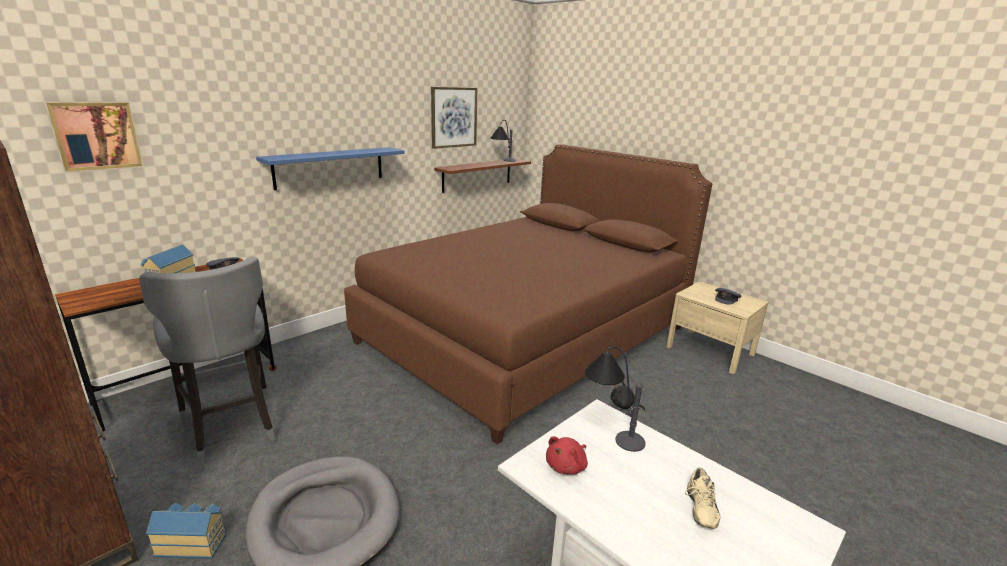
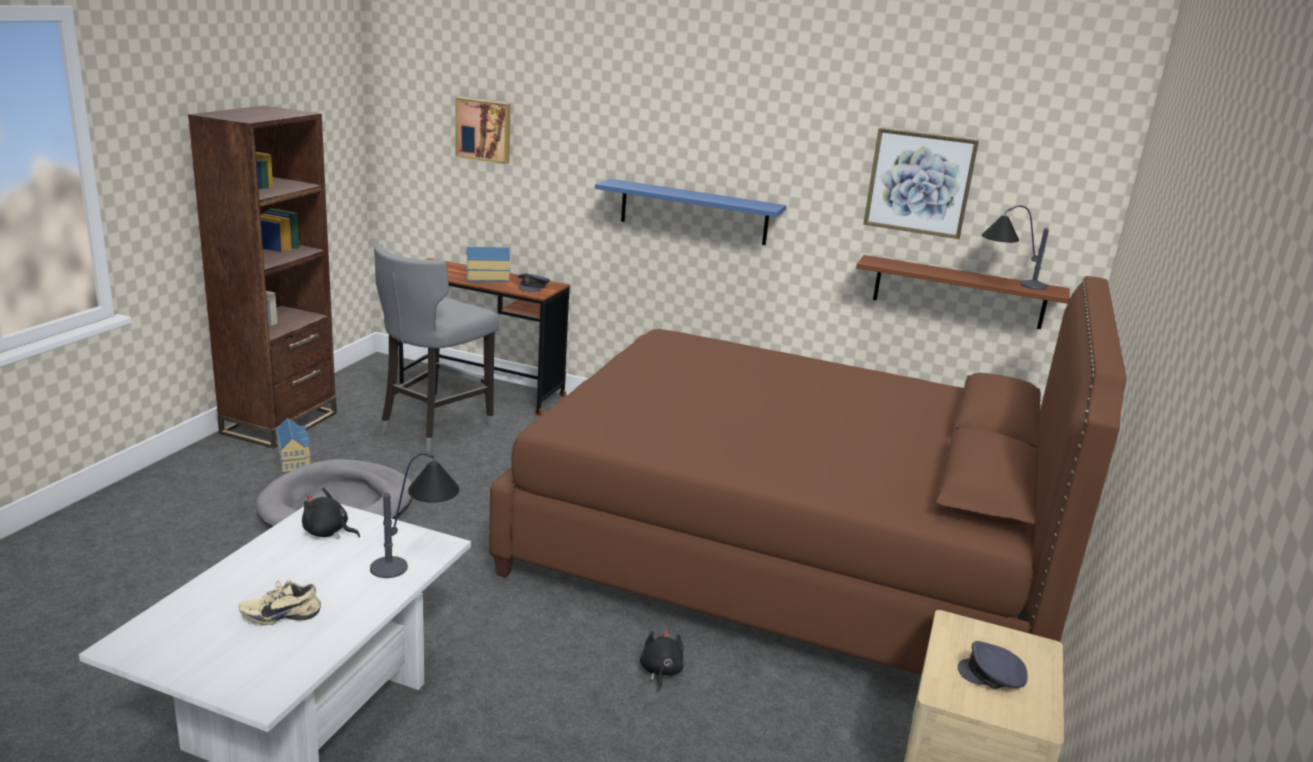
camera: 65 degrees right, 0 degrees up
red plush toy [546,436,588,475] -> black plush toy [302,488,360,539]

